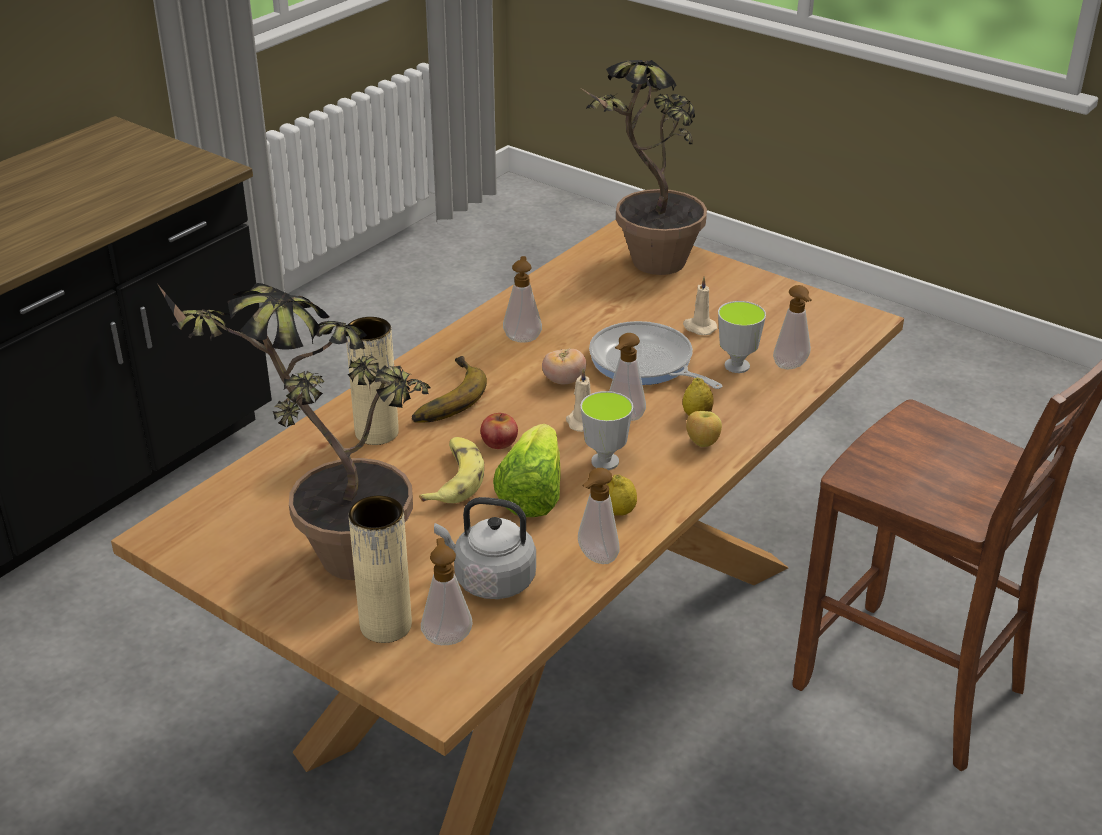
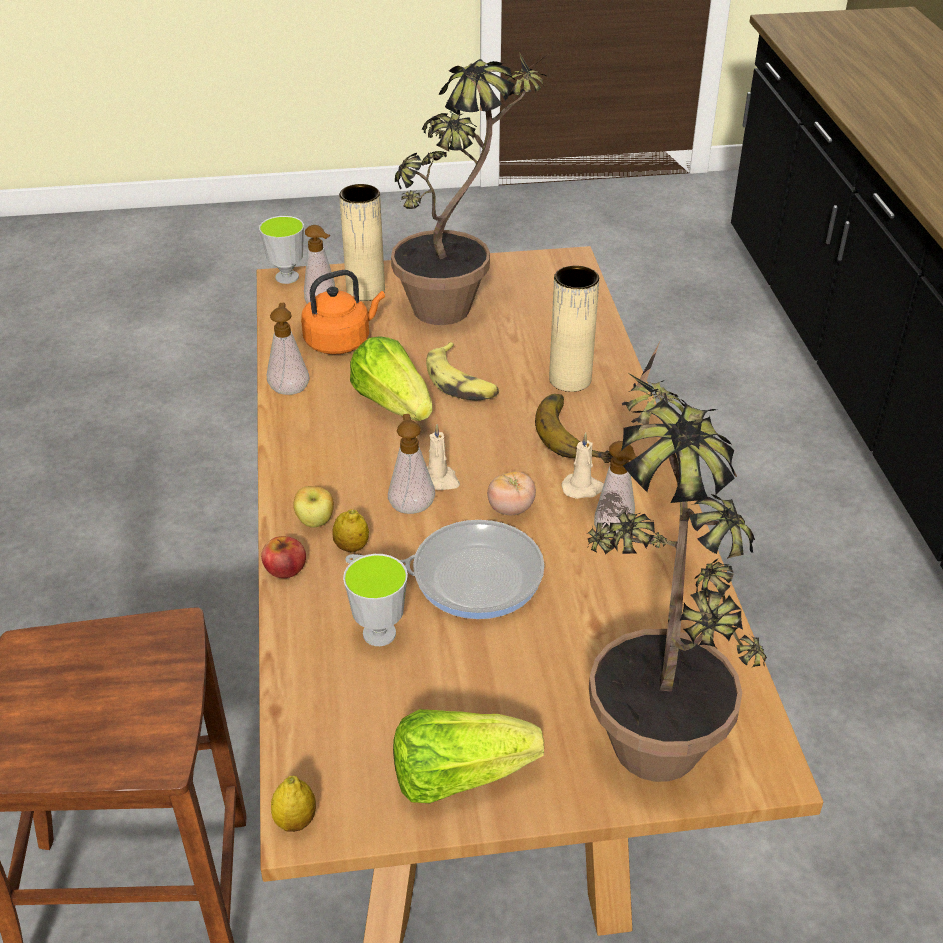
camera: 135 degrees right, 5 degrees up
grey kettle [434,497,536,599] -> orange kettle [301,270,385,355]
apple [480,413,518,449] -> apple moved to [261,536,306,578]
cup [580,391,633,470] -> cup moved to [259,216,304,284]
lemon [607,475,637,516] -> lemon moved to [271,776,316,832]
beige candle [683,277,717,335] -> beige candle moved to [561,433,604,499]
soap dispenser [773,285,812,369] -> none
none -> lettuce [393,709,544,803]

